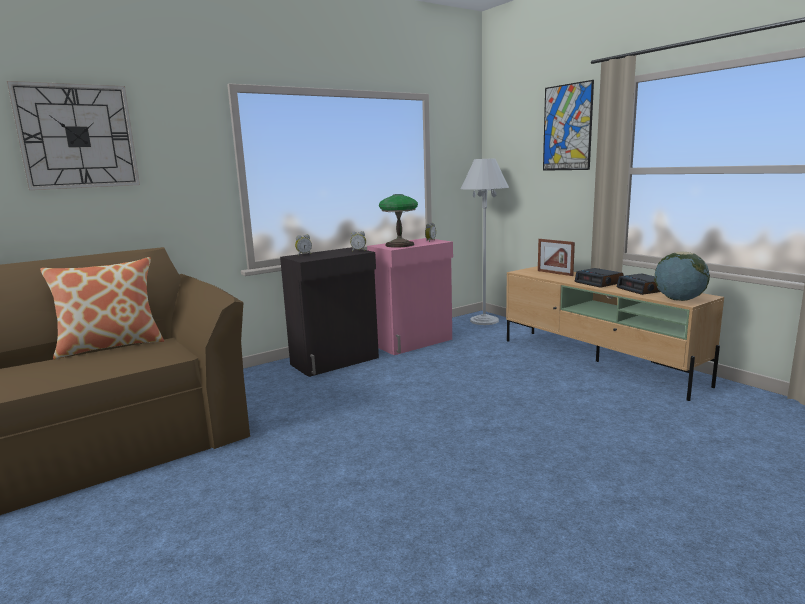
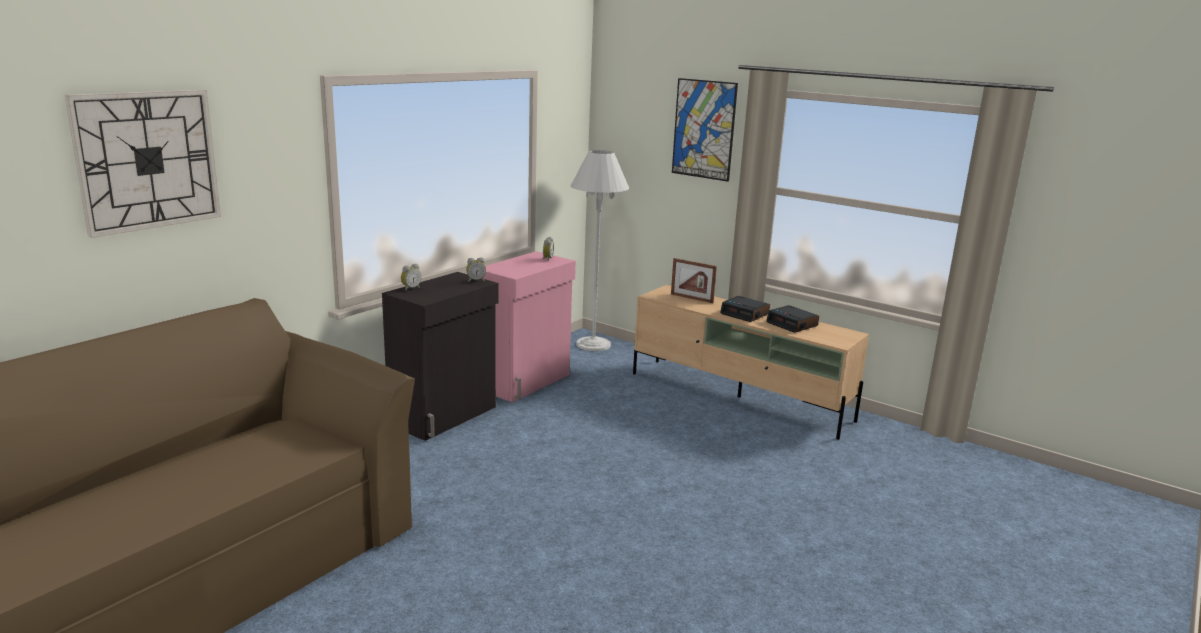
camera: 20 degrees left, 5 degrees up
pillow [40,257,164,359] -> none
table lamp [379,194,418,248] -> none
globe [654,252,710,301] -> none

